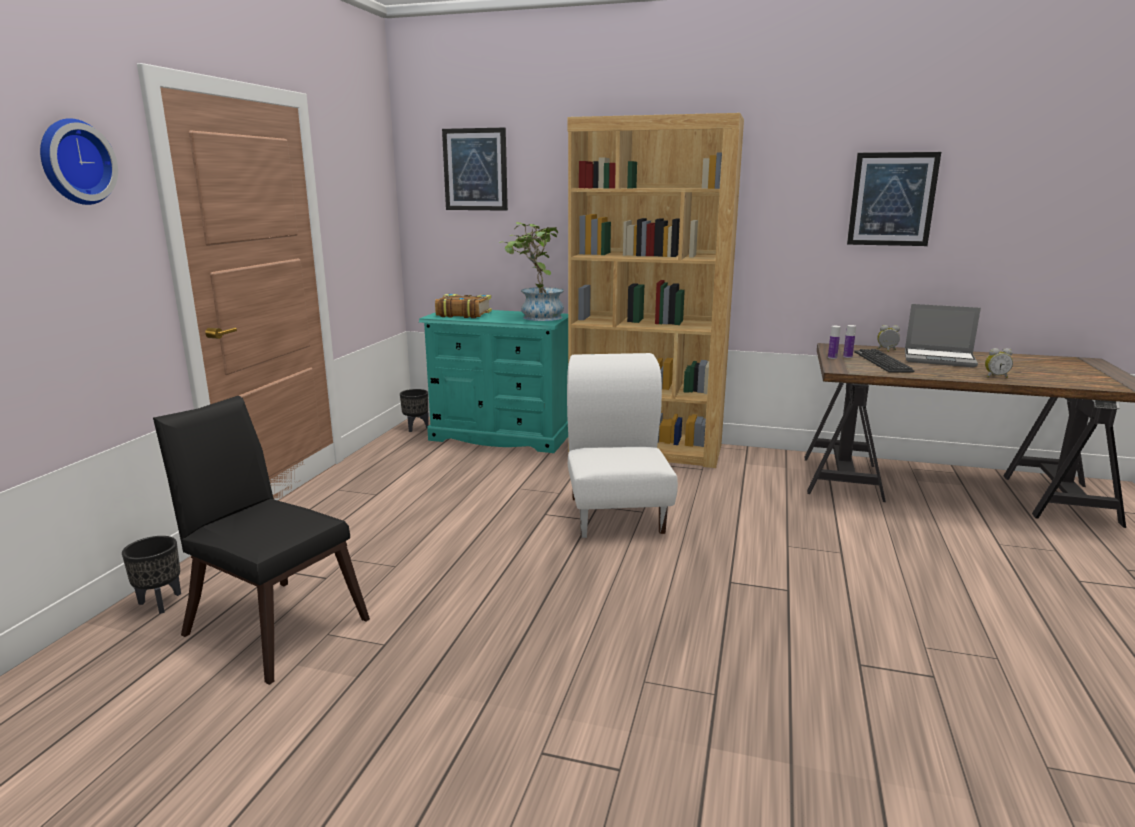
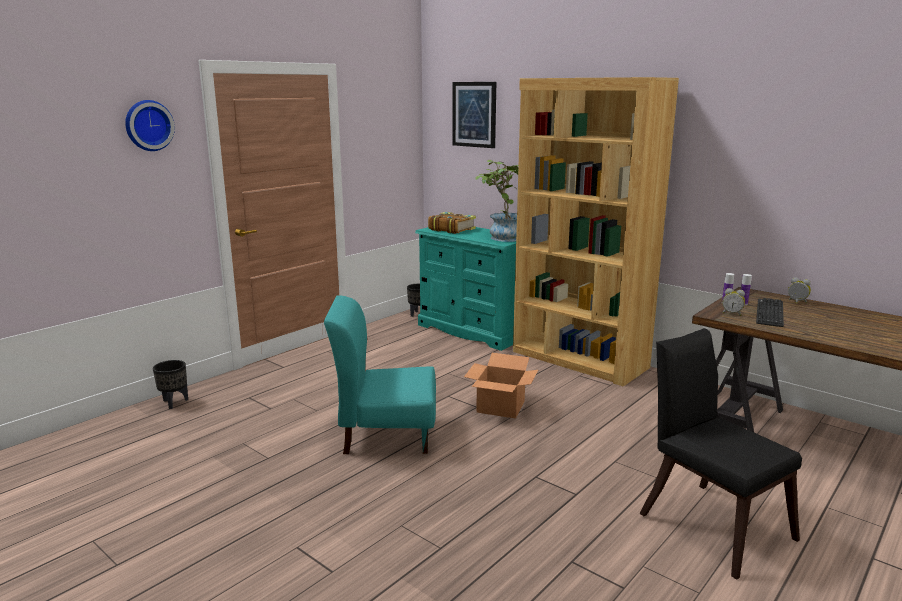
camera: 25 degrees right, 0 degrees up
black chair [153,396,370,685] -> black chair moved to [639,328,802,580]
white chair [567,353,678,538] -> cardboard box [464,353,538,419]
picture [847,152,941,246] -> none
laptop [905,304,981,367] -> none
alarm clock [985,348,1013,378] -> alarm clock moved to [722,288,745,316]
none -> turquoise chair [324,295,436,454]

